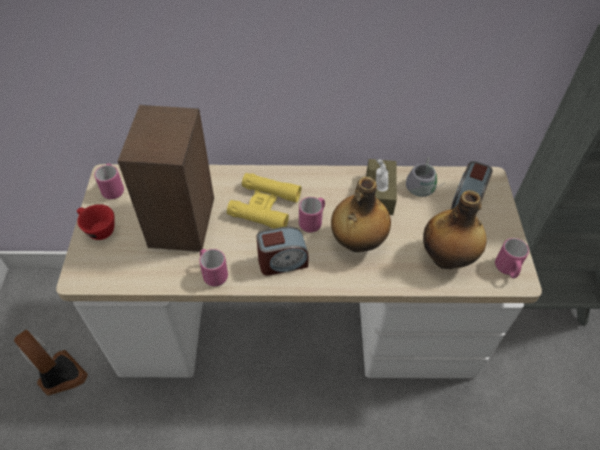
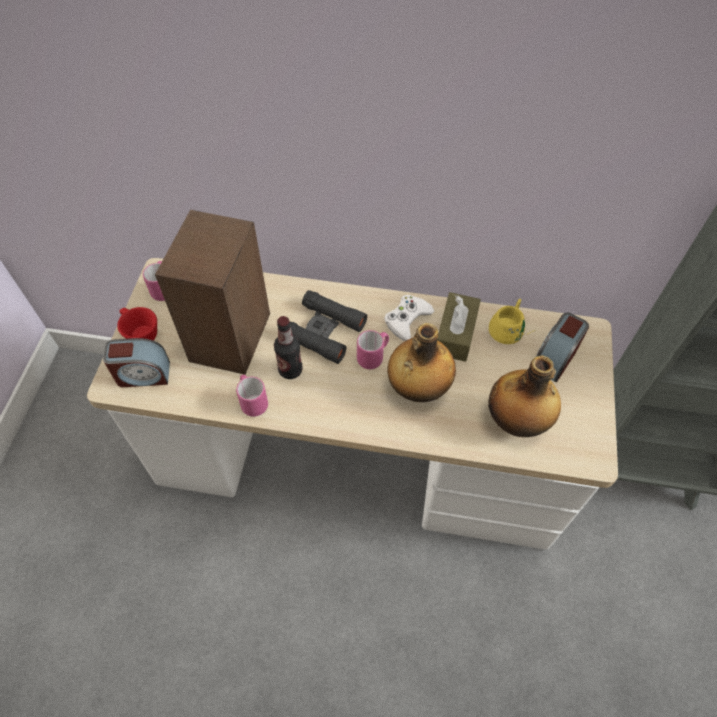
camera: 10 degrees right, 5 degrees up
fan [14,329,88,396] -> none
yellow binoculars [227,173,301,229] -> black binoculars [289,290,367,364]
alarm clock [256,227,309,276] -> alarm clock moved to [103,338,170,387]
grey mug [406,157,444,197] -> yellow mug [489,299,531,344]
pink mug [495,238,529,278] -> none
none -> bottle [274,316,303,379]
none -> white game controller [384,295,434,341]

